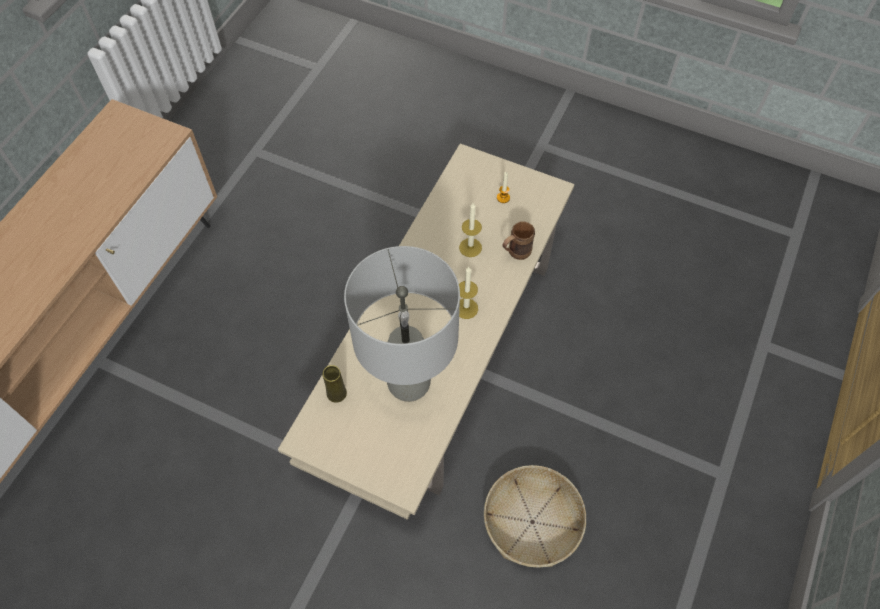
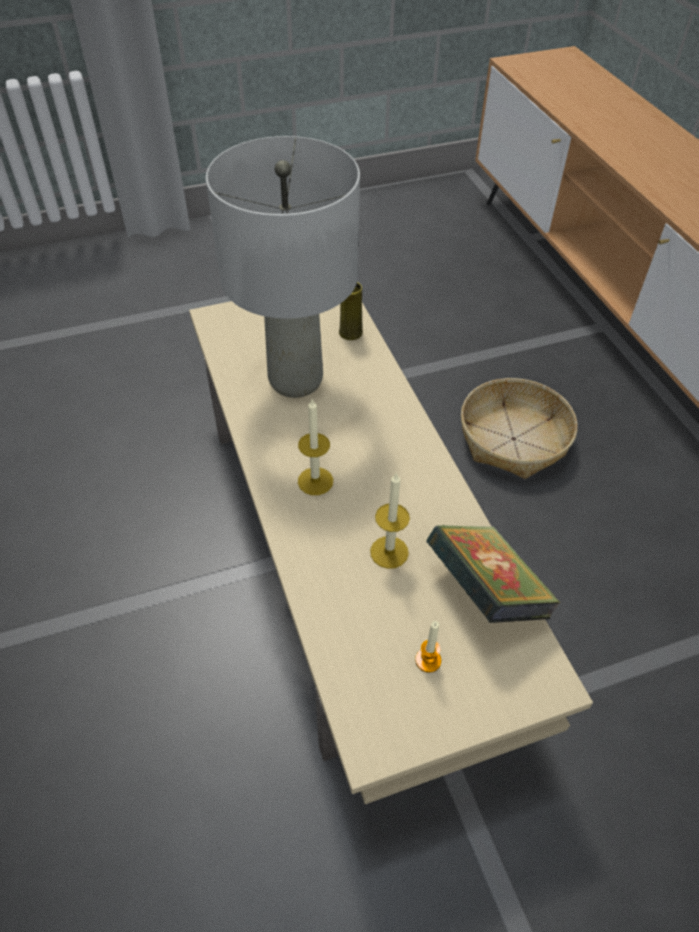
camera: 135 degrees right, 10 degrees down
basket [484,465,586,568] -> basket moved to [461,378,577,479]
brown mug [502,221,535,260] -> none
none -> book [426,525,561,623]

